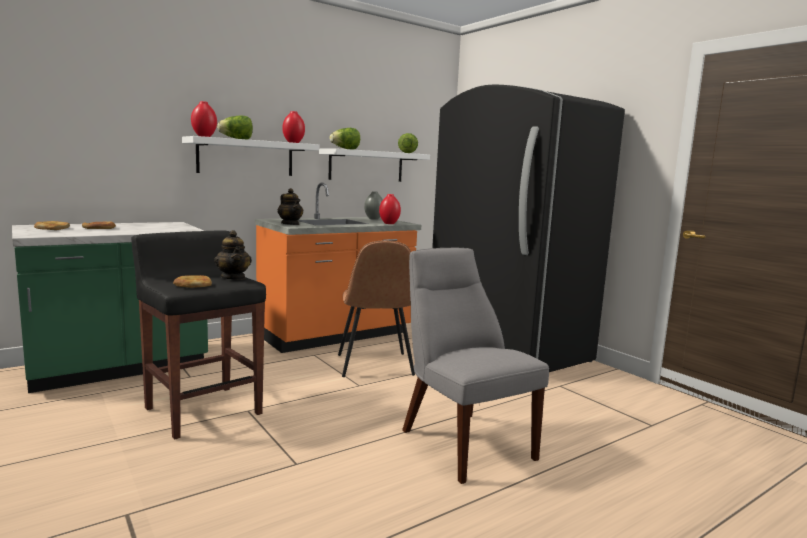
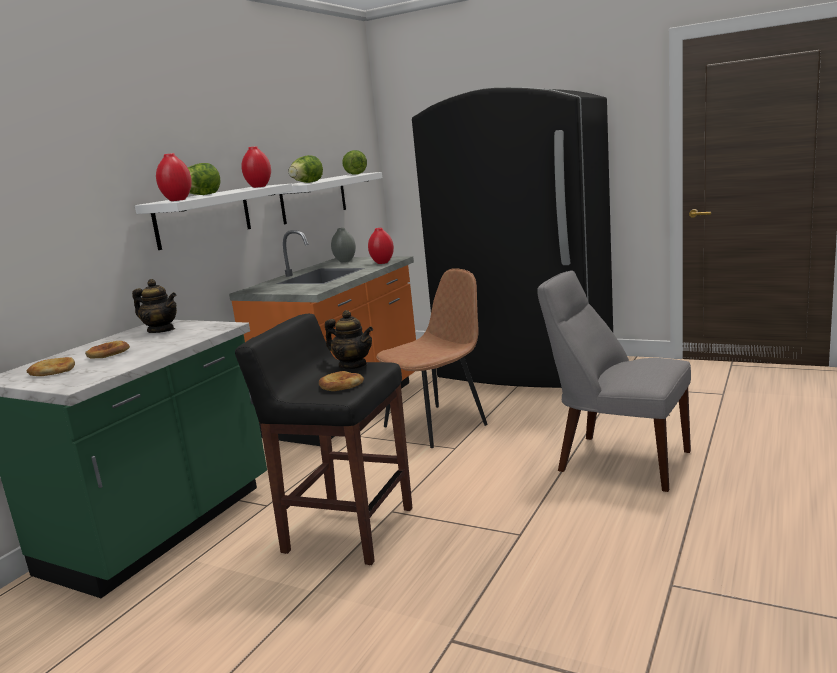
camera: 25 degrees left, 5 degrees up
teapot [278,188,303,225] -> teapot moved to [132,279,177,333]
brown chair [338,241,415,377] -> brown chair turned 90 degrees counterclockwise [376,268,488,448]

